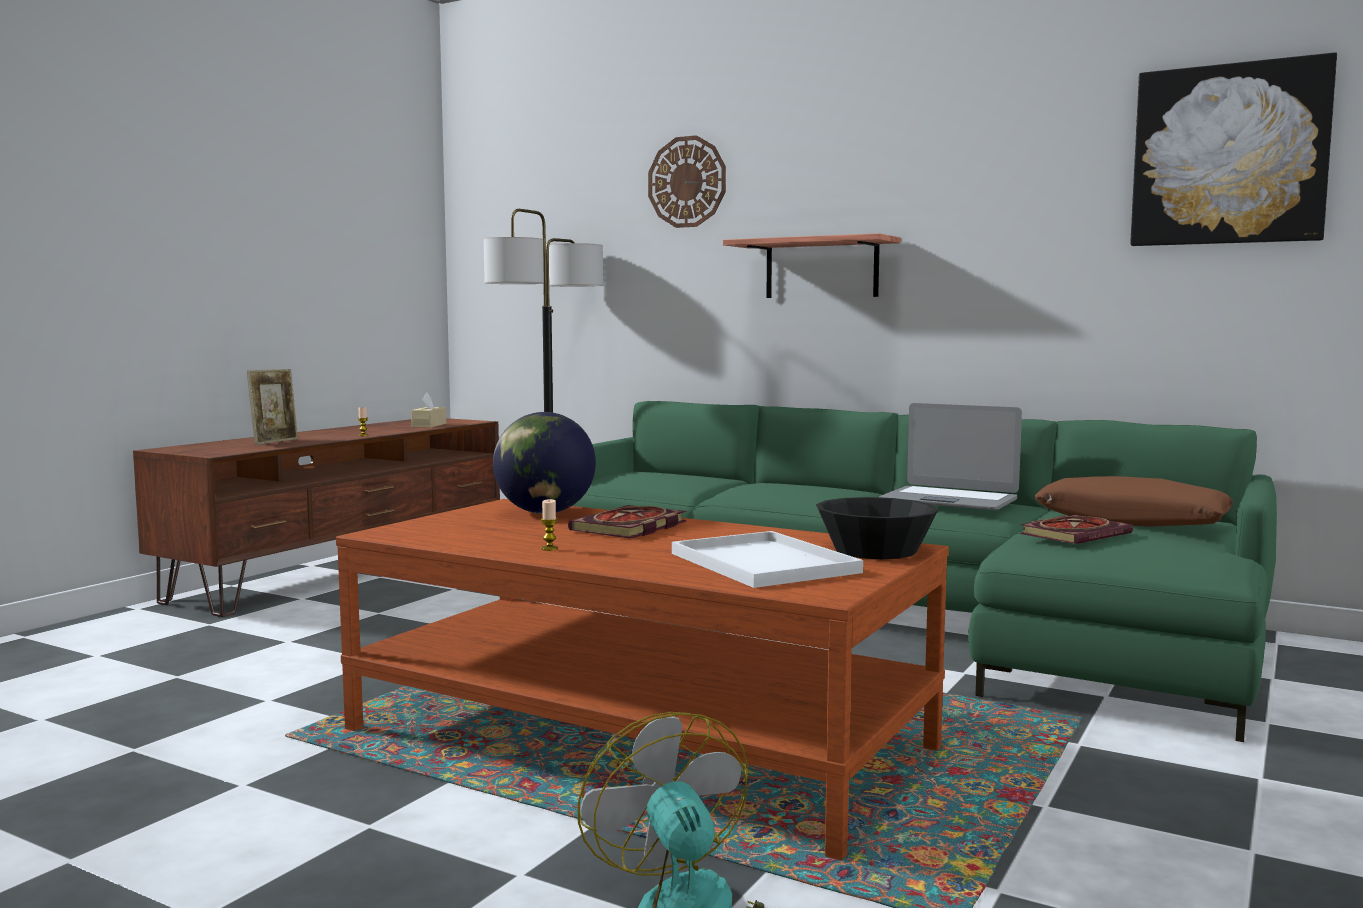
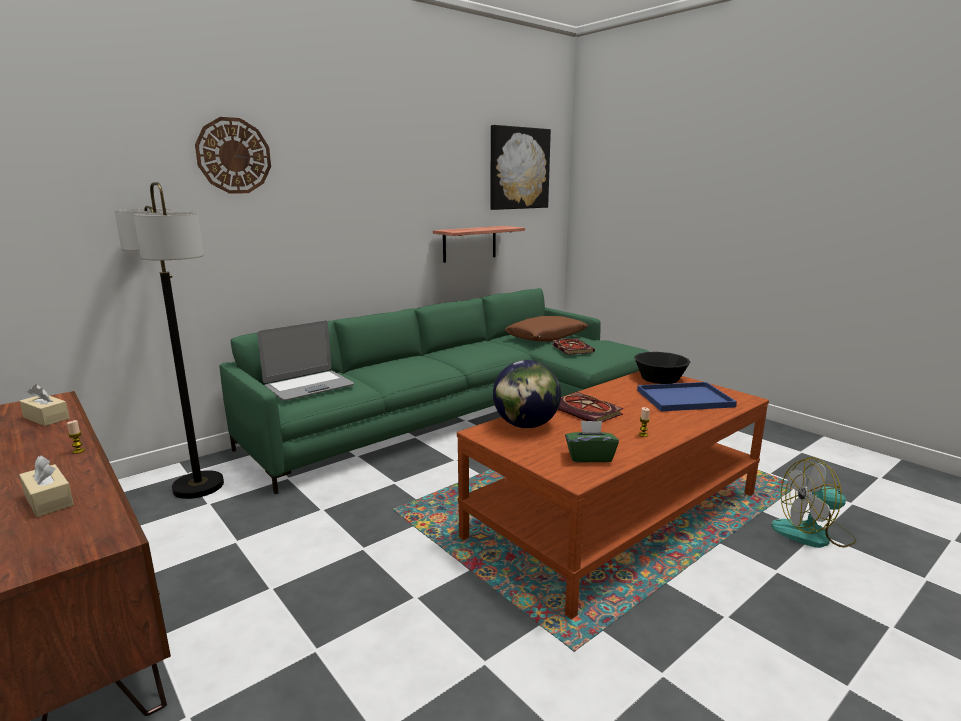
camera: 70 degrees left, 10 degrees up
picture frame [247,369,298,445] -> beige tissue box [19,455,74,517]
white tray [672,531,863,588] -> blue tray [637,382,737,411]
shelf [723,233,901,298] -> shelf moved to [433,226,525,263]
laptop [879,403,1022,510] -> laptop moved to [257,320,354,401]
none -> green tissue box [565,421,619,463]

